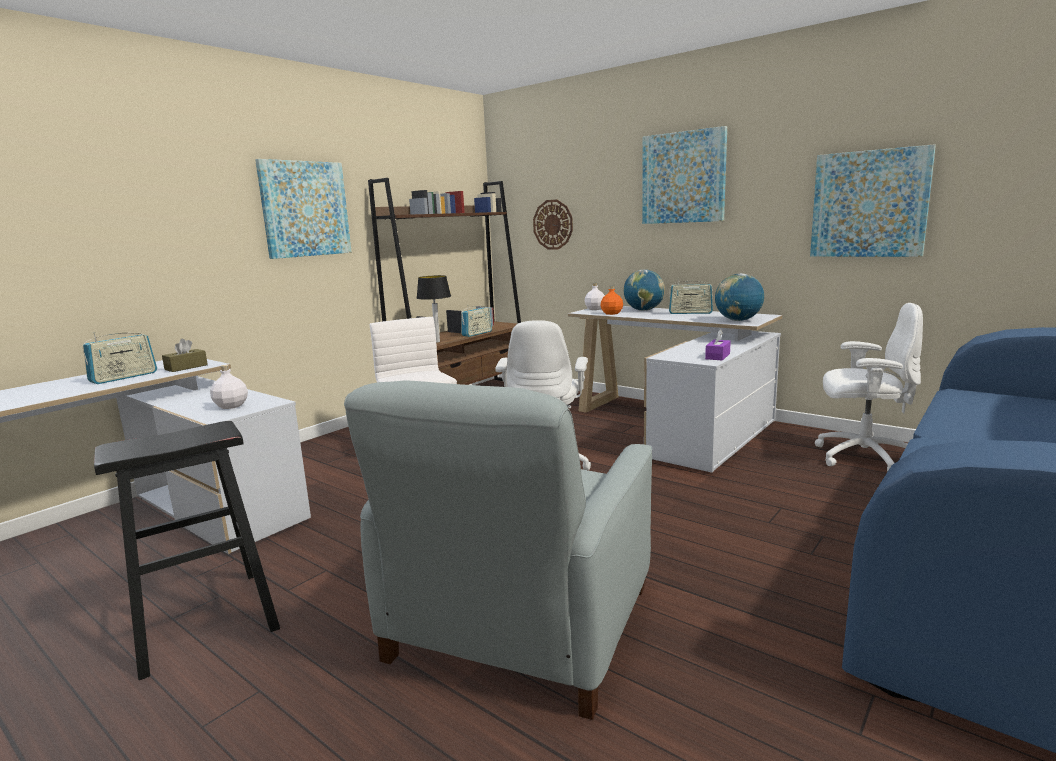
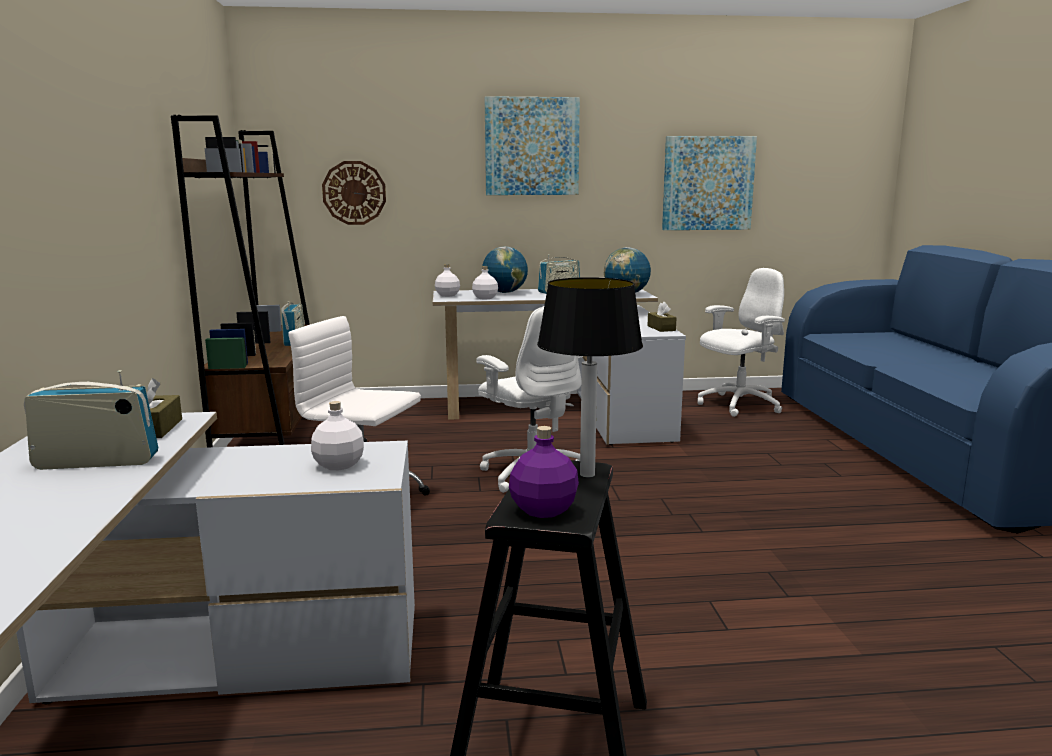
camera: 45 degrees left, 0 degrees up
radio [83,332,157,384] -> radio turned 90 degrees counterclockwise [24,370,158,470]
picture [255,159,352,259] -> none
grey armchair [344,380,652,720] -> none
table lamp [417,275,451,343] -> table lamp moved to [537,277,643,478]
orange bottle [601,286,623,315] -> white bottle [472,266,498,299]
purple tissue box [705,330,731,361] -> brown tissue box [647,302,677,332]
none -> purple bottle [509,426,579,518]

